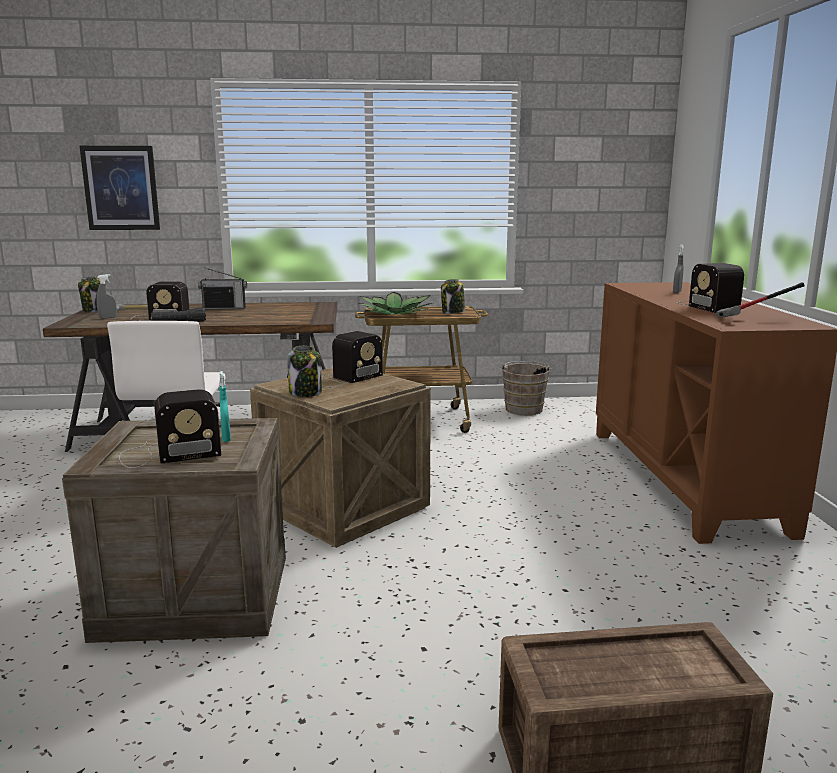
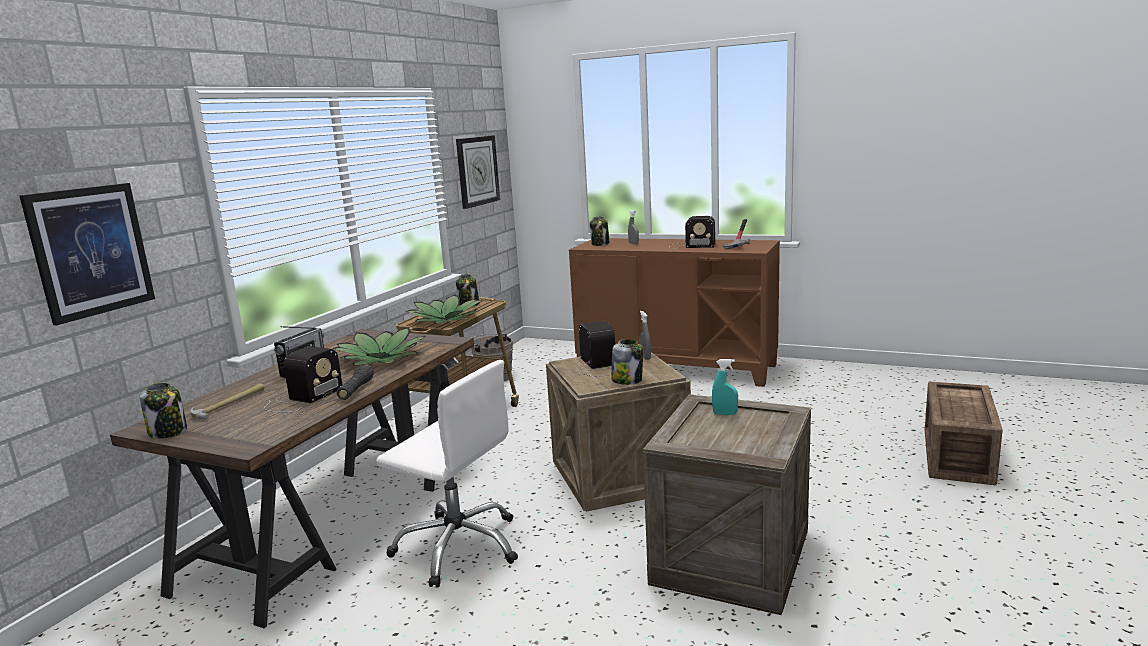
camera: 60 degrees left, 0 degrees up
grey spray bottle [96,274,117,319] -> grey spray bottle moved to [639,311,651,360]
radio [119,389,221,468] -> none
none -> potted plant [333,327,426,366]
none -> wall clock [456,135,500,209]
none -> jar [590,216,610,246]

